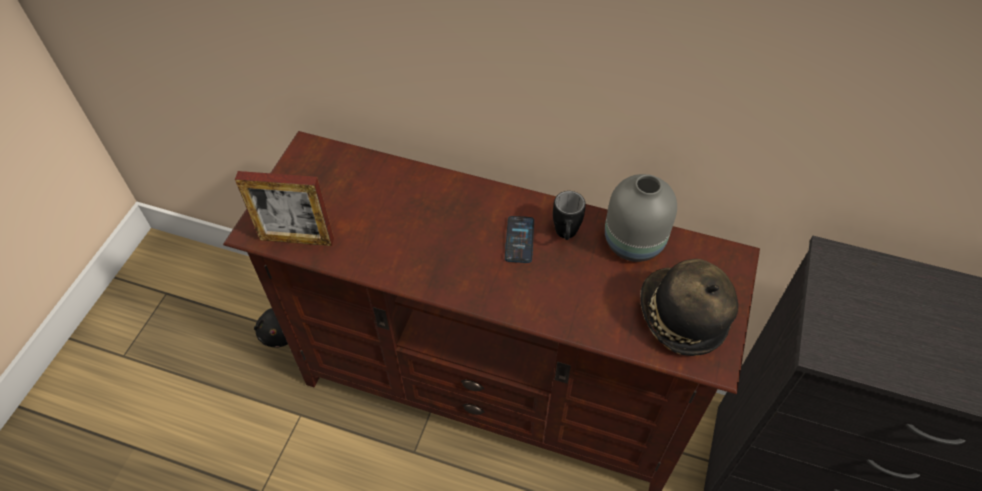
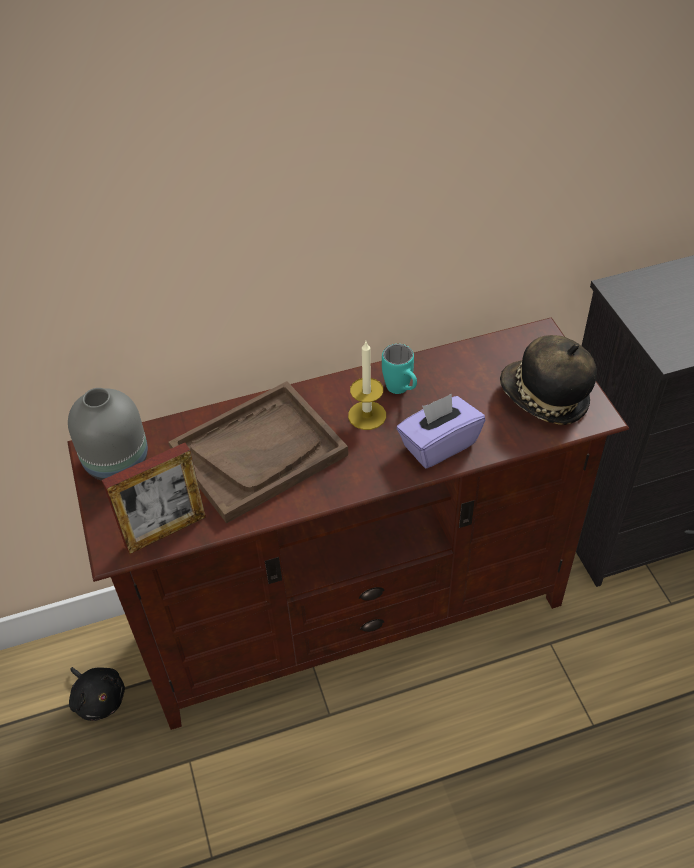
camera: 35 degrees left, 5 degrees down
phone [505,216,534,263] -> candle [348,341,386,430]
black mug [553,191,586,240] -> turquoise mug [382,344,417,394]
grey vase [605,174,677,262] -> grey vase moved to [68,388,148,481]
none -> brown tray [169,381,348,523]
none -> purple tissue box [397,394,485,469]

